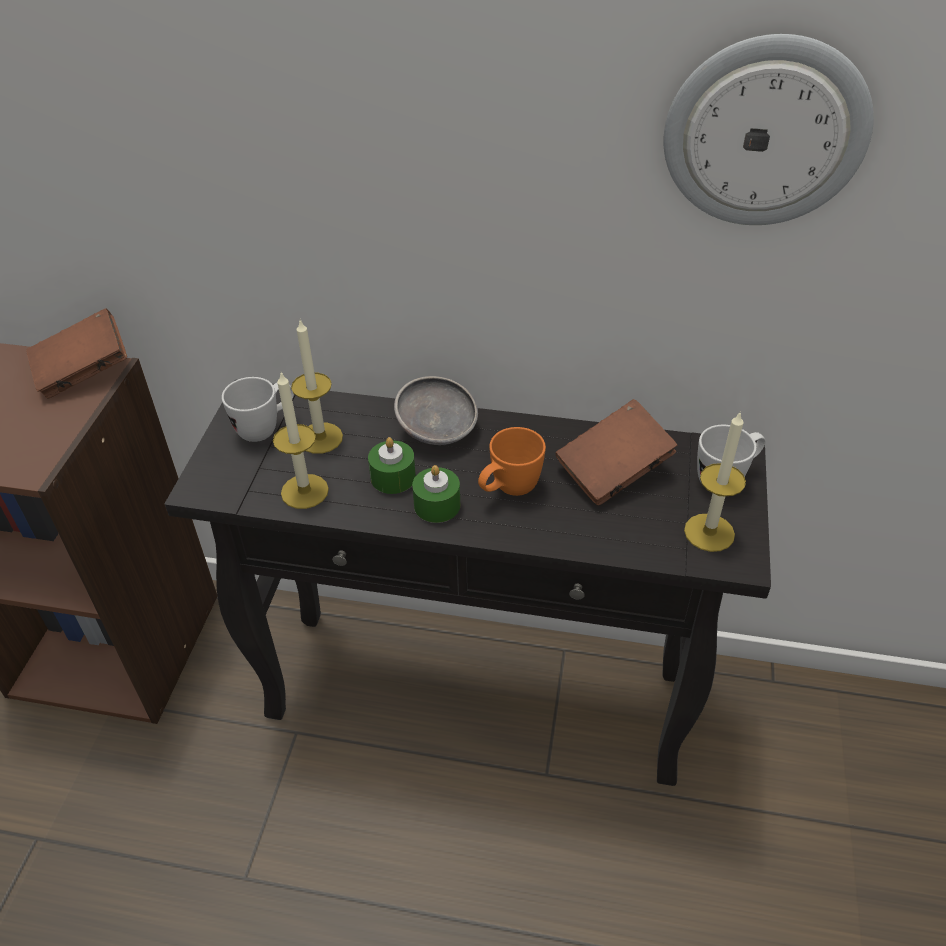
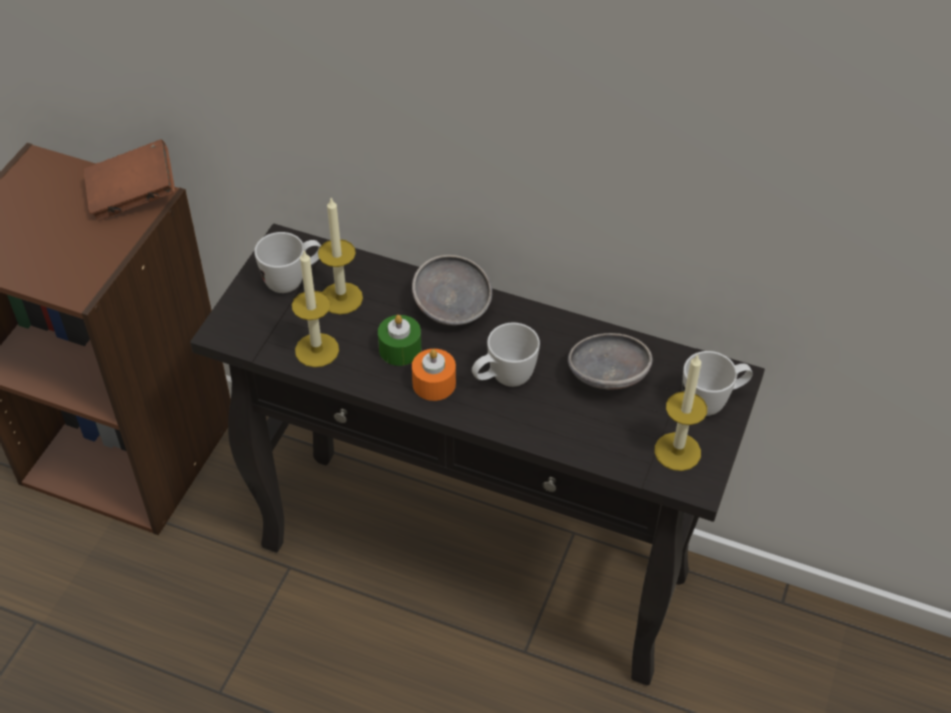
camera: 10 degrees right, 5 degrees up
green candle [412,465,460,523] -> orange candle [412,349,456,401]
orange mug [478,427,546,496] -> white mug [472,323,540,387]
brown book [555,399,677,505] -> grey bowl [568,333,652,389]
wall clock [663,34,874,225] -> none

